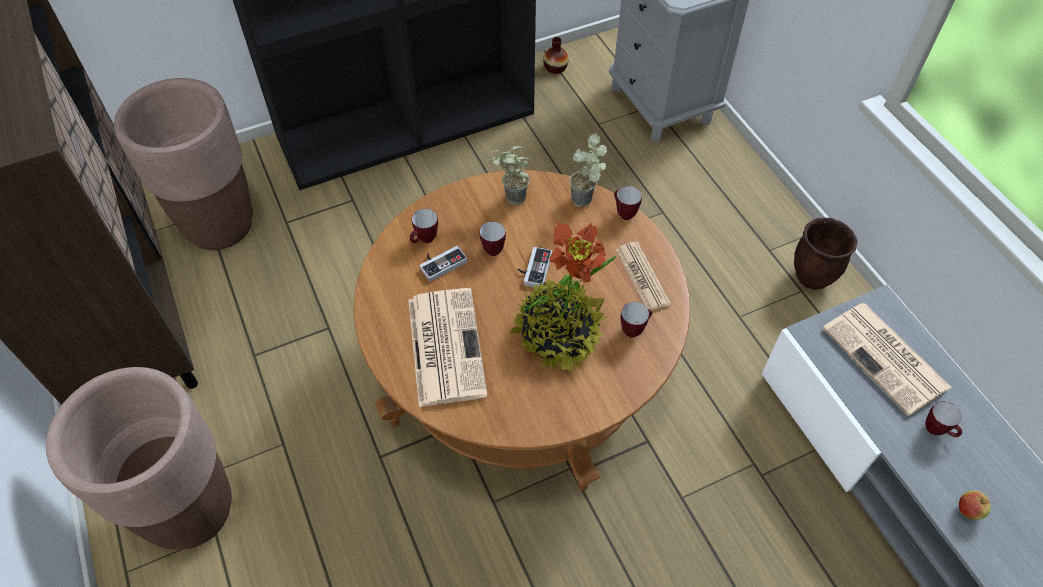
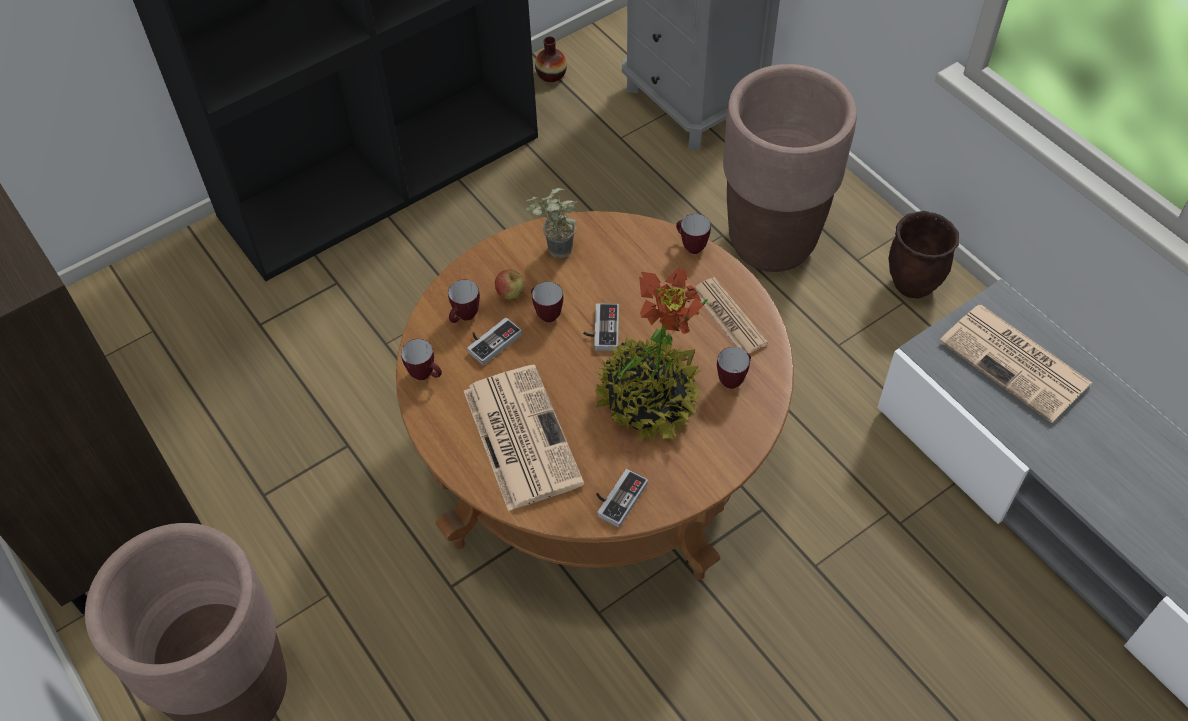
camera: 10 degrees left, 0 degrees up
brown planter [114,78,253,250] -> brown planter moved to [723,64,857,272]
potted plant [569,133,607,207] -> none
mug [925,401,962,437] -> mug moved to [401,339,442,380]
apple [959,491,994,520] -> apple moved to [495,269,524,300]
none -> game controller [596,469,648,527]

